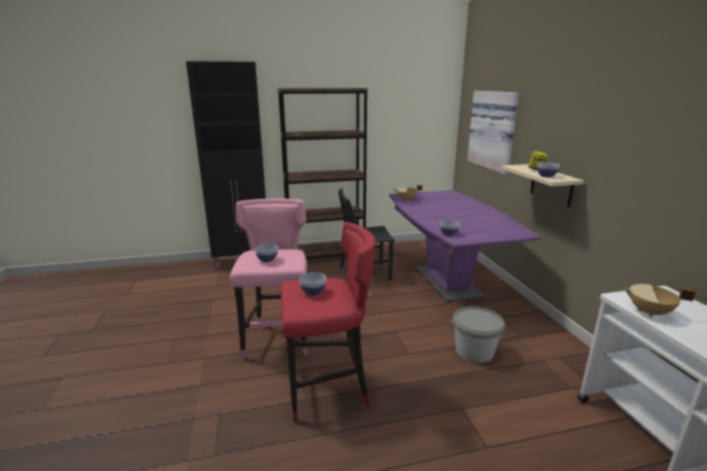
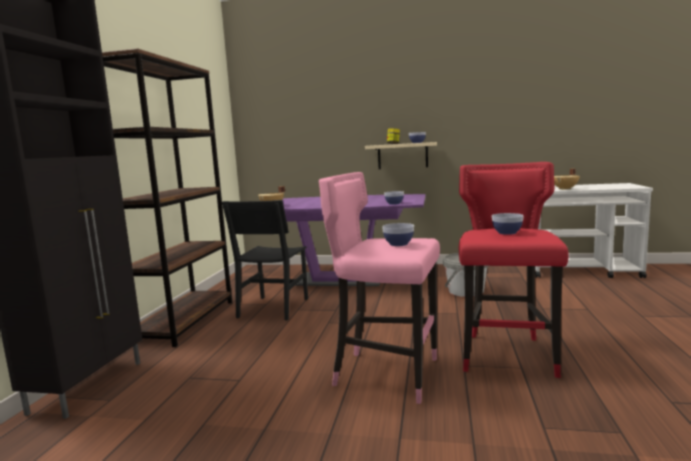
camera: 65 degrees left, 10 degrees down
picture [467,91,519,174] -> none

